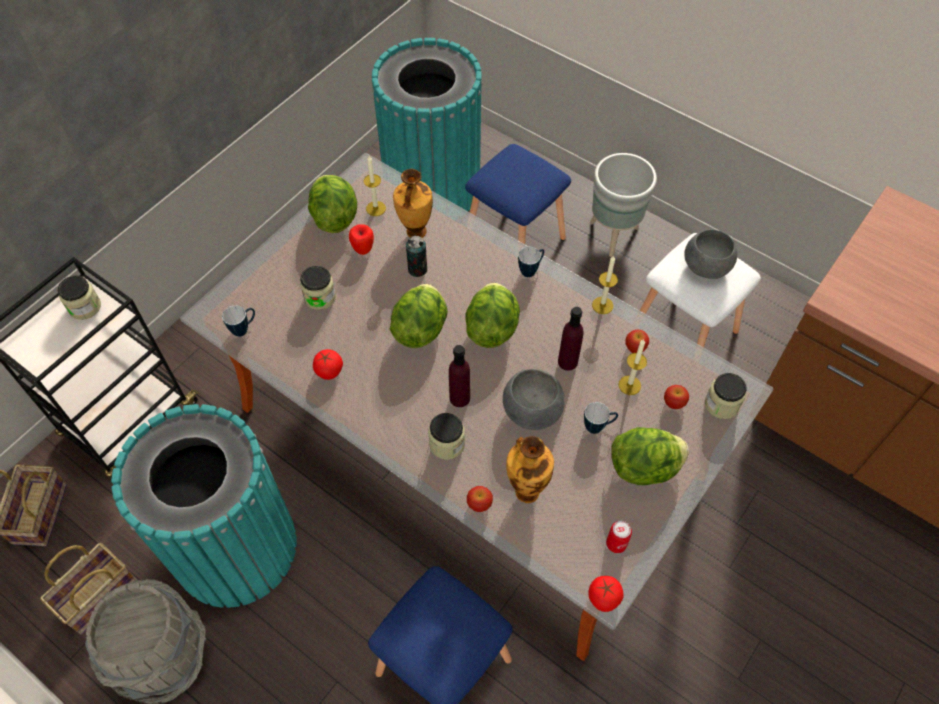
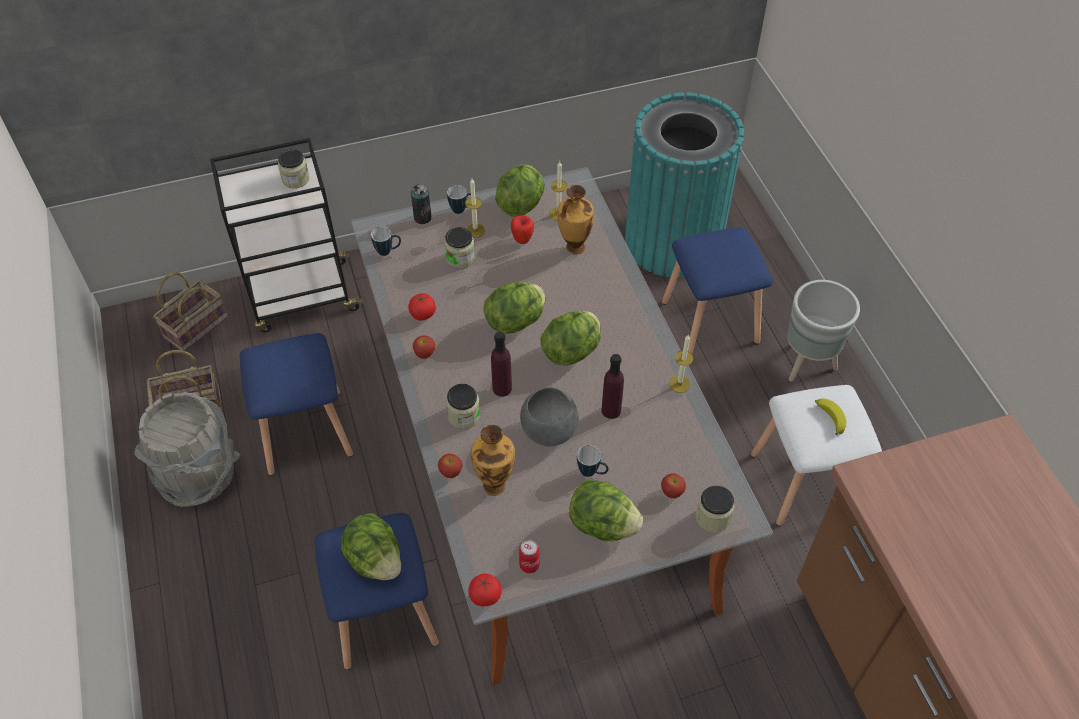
camera: 35 degrees right, 5 degrees down
turquoise trash can [111,404,297,608] -> blue stool [240,333,353,476]
can [406,236,427,277] -> can moved to [411,184,431,224]
mug [518,247,544,277] -> mug moved to [447,185,471,214]
candle [618,339,647,395] -> candle moved to [465,179,485,238]
apple [625,330,649,353] -> apple moved to [413,336,435,359]
grey bowl [684,229,737,279] -> banana [815,398,846,435]
none -> lettuce [341,513,401,580]

